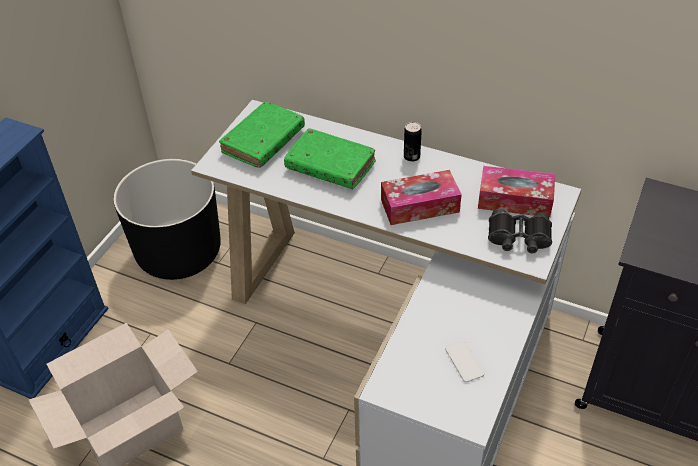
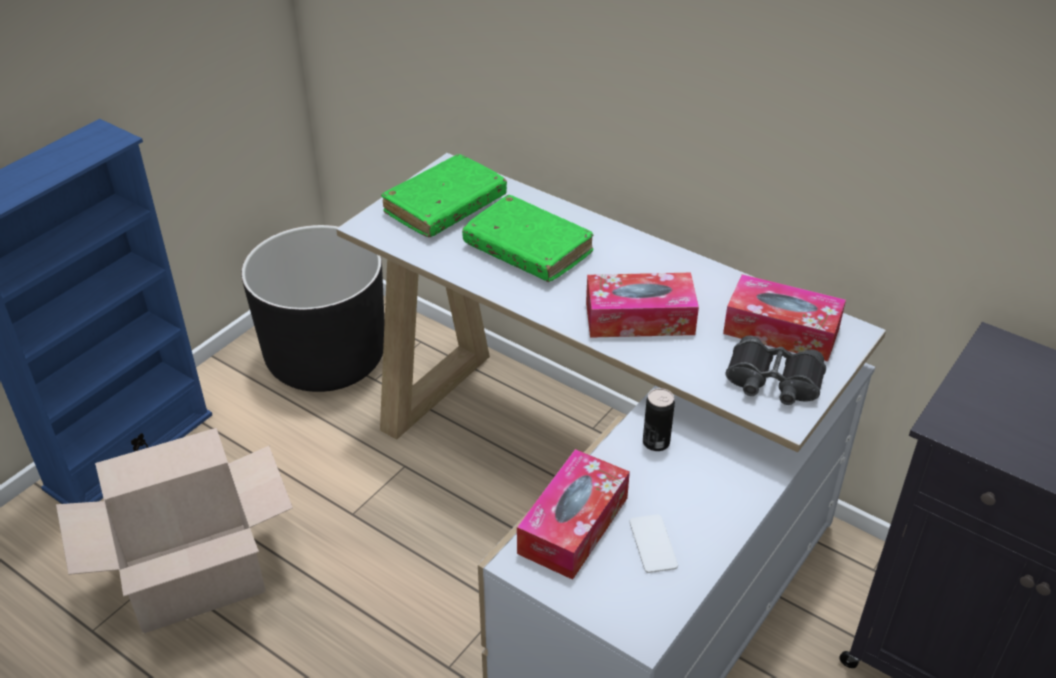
camera: 10 degrees right, 5 degrees down
can [404,122,422,162] -> can moved to [643,388,675,451]
none -> tissue box [517,449,630,580]

